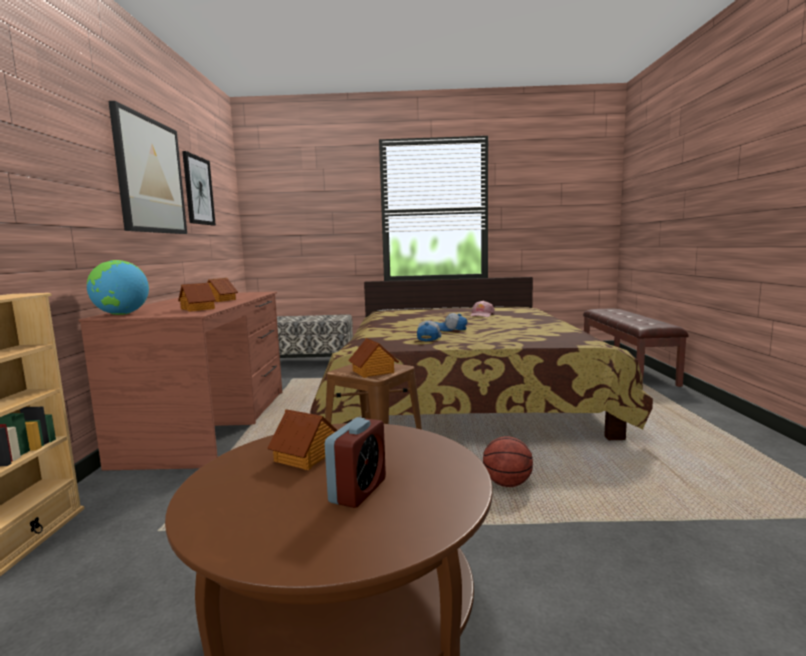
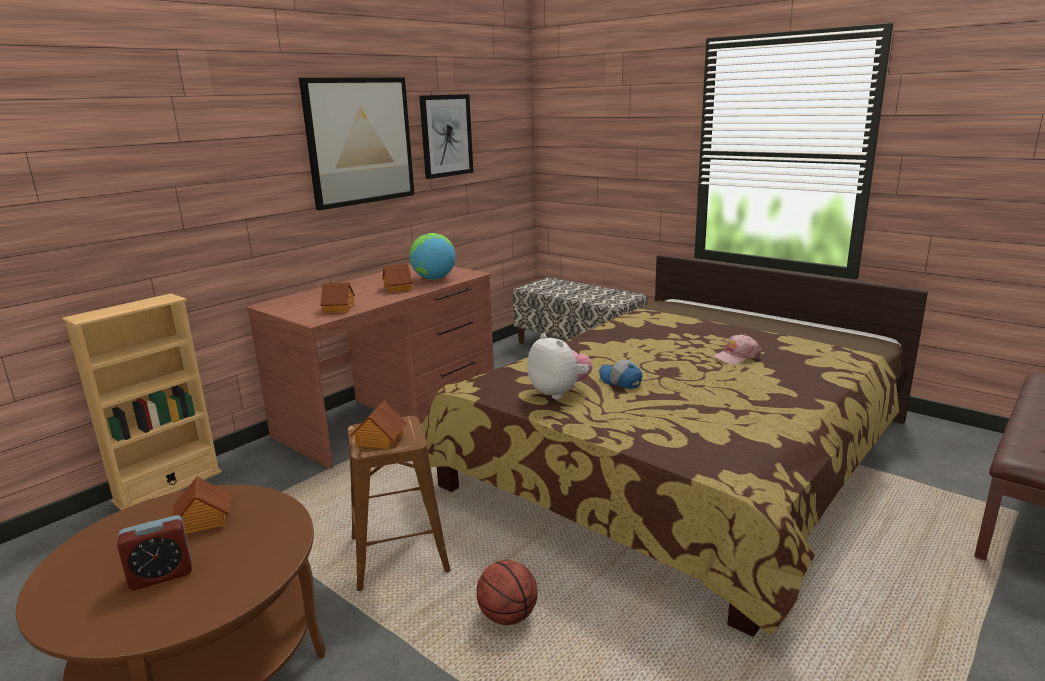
camera: 40 degrees right, 10 degrees up
globe [87,260,149,315] -> globe moved to [410,233,456,280]
cap [417,320,441,341] -> plush toy [527,333,592,399]

